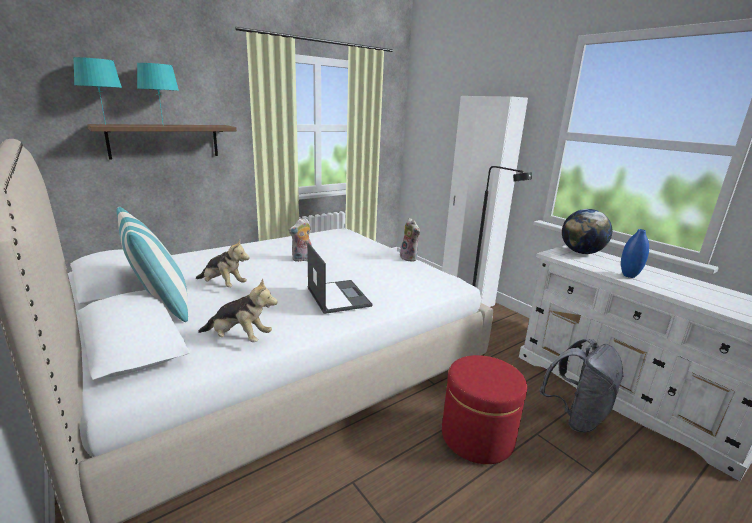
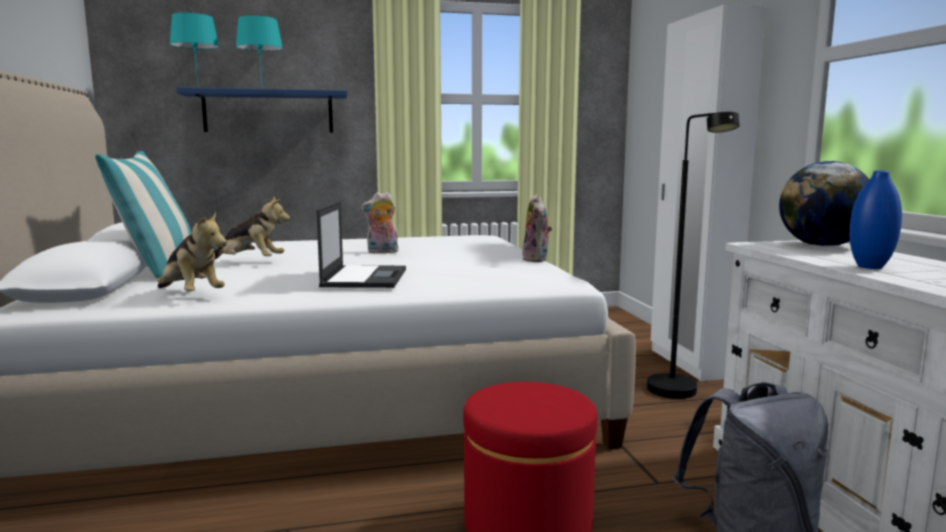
camera: 25 degrees right, 10 degrees down
brown shelf [87,124,237,160] -> blue shelf [176,87,347,132]
plush toy [196,240,250,287] -> plush toy turned 45 degrees counterclockwise [214,196,290,259]

